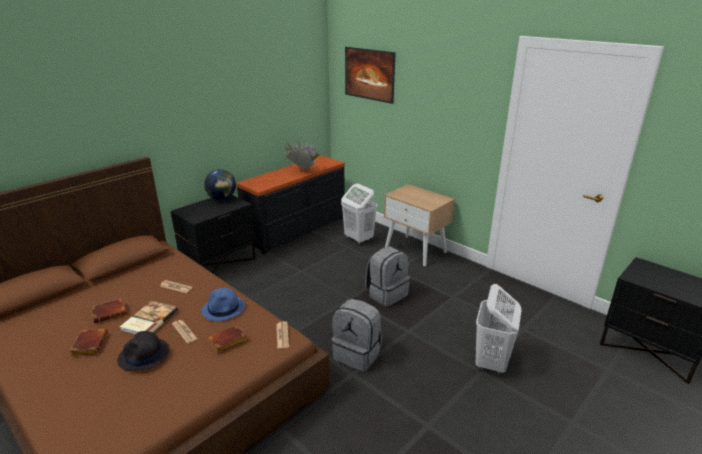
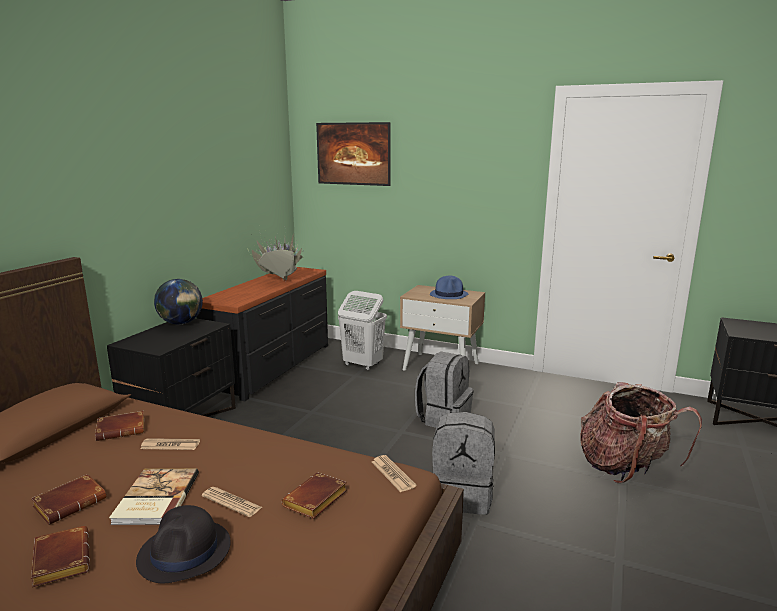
camera: 20 degrees left, 10 degrees down
blue hat [202,288,245,321] -> blue hat moved to [430,276,468,299]
white laundry basket [475,284,522,376] -> backpack [580,382,702,483]
none -> brown book [95,411,145,441]

